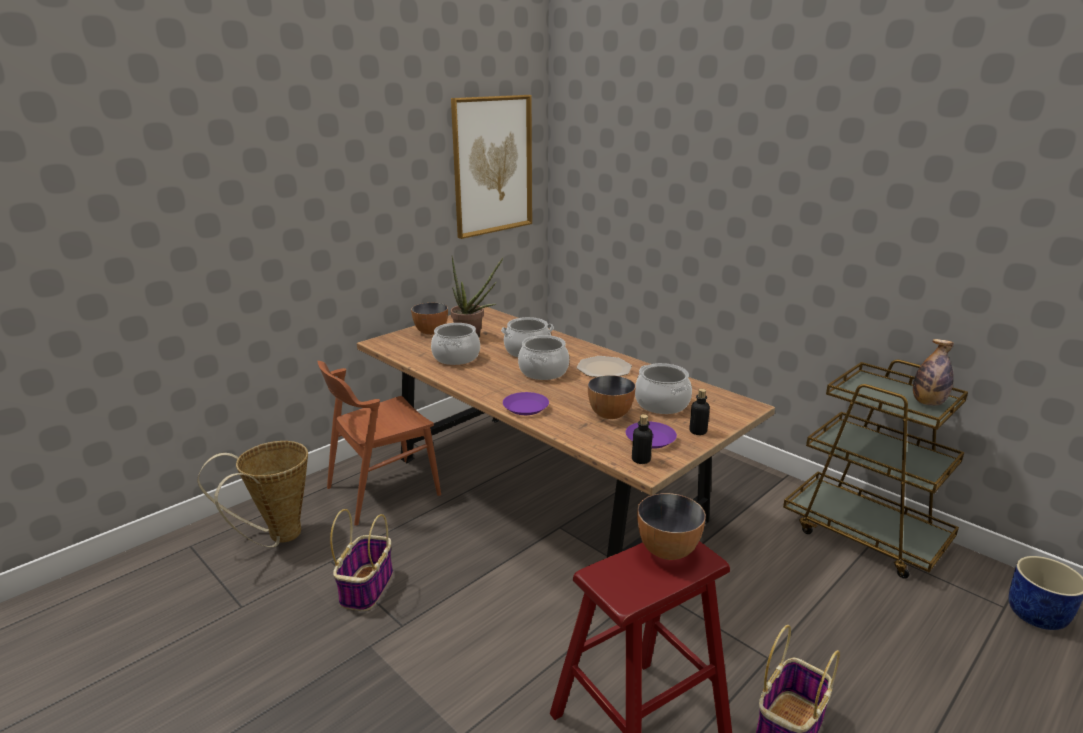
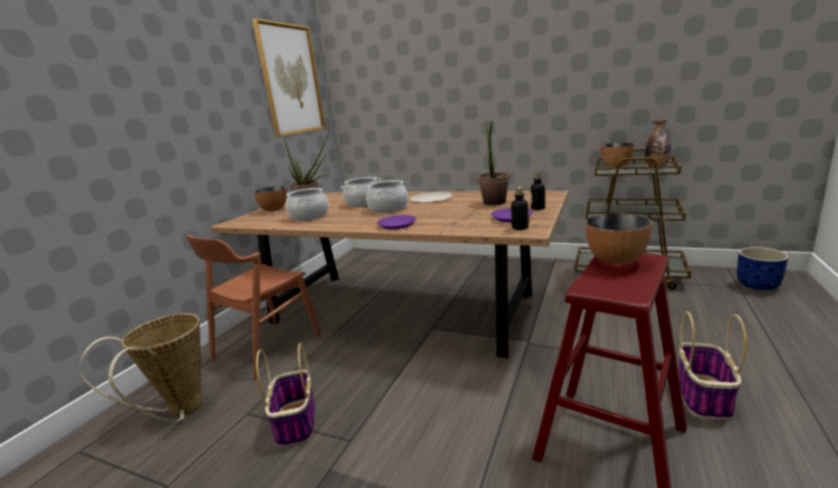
camera: 20 degrees left, 5 degrees down
bowl [588,375,636,419] -> bowl moved to [600,143,635,168]
cooking pot [635,363,692,414] -> potted plant [477,120,510,205]

